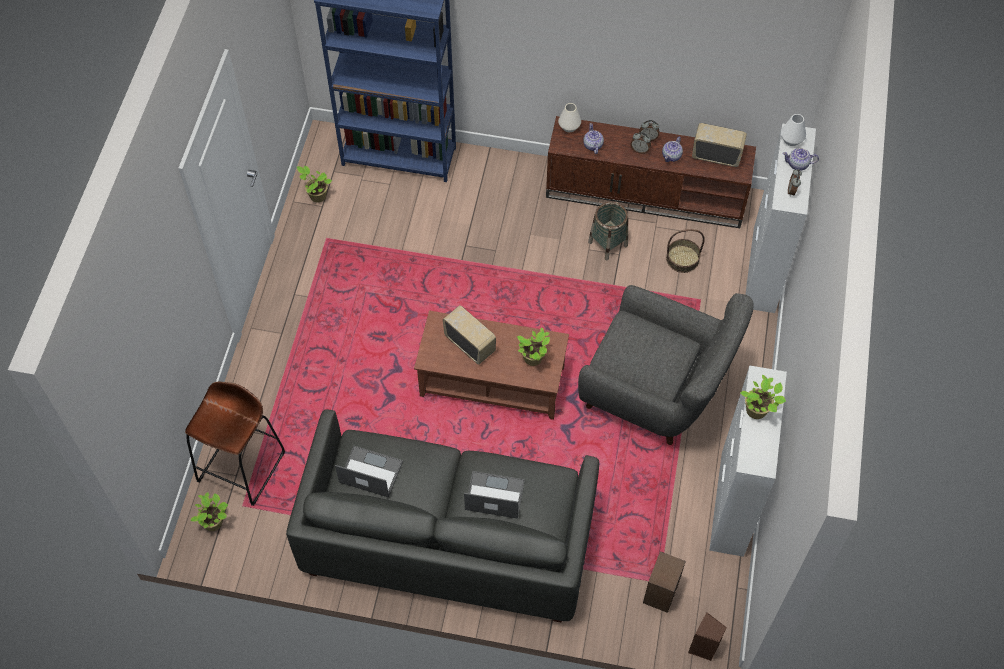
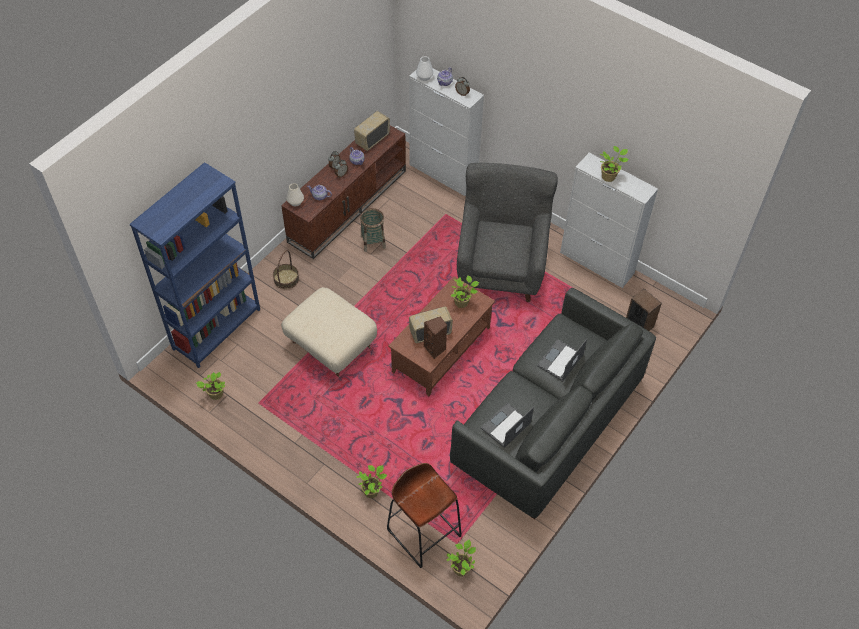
camera: 65 degrees left, 5 degrees down
grey armchair [578,285,754,445] -> grey armchair turned 45 degrees counterclockwise [457,163,558,302]
basket [666,229,705,273] -> basket moved to [273,250,299,289]
brown speaker [688,612,727,661] -> brown speaker moved to [424,316,447,359]
none -> beige ottoman [281,287,377,377]
none -> potted plant [356,465,387,498]

